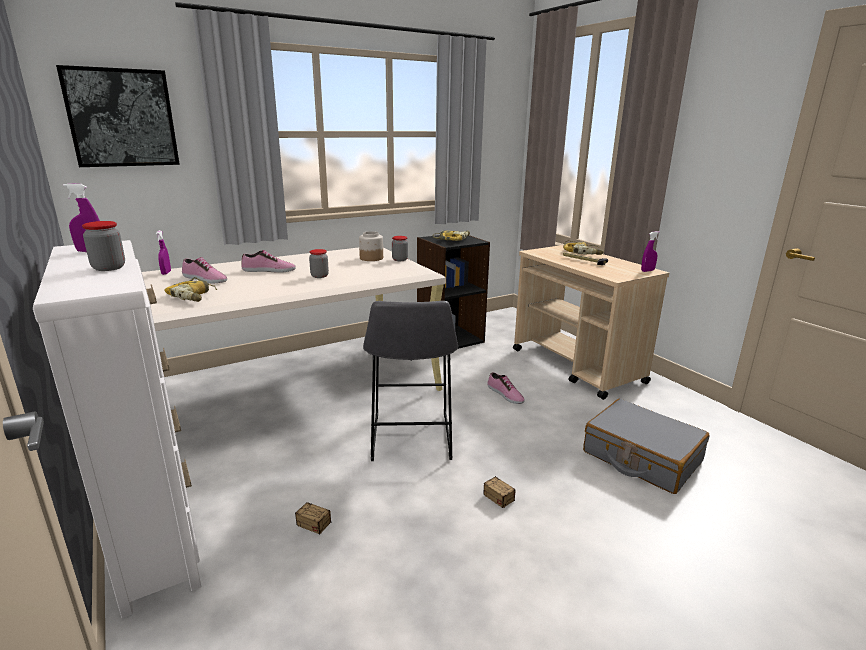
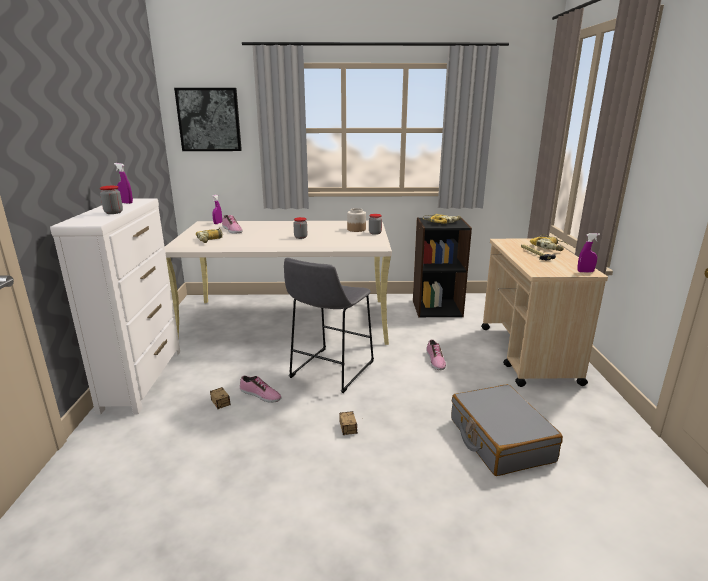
camera: 30 degrees right, 0 degrees up
shoe [241,250,296,273] -> shoe moved to [240,376,282,403]

